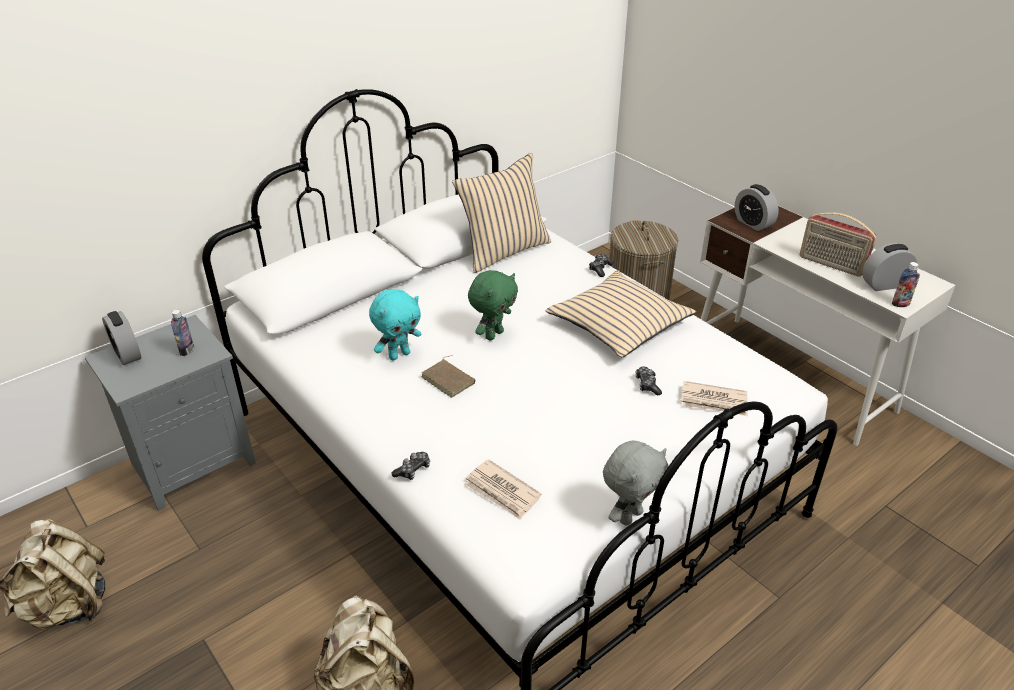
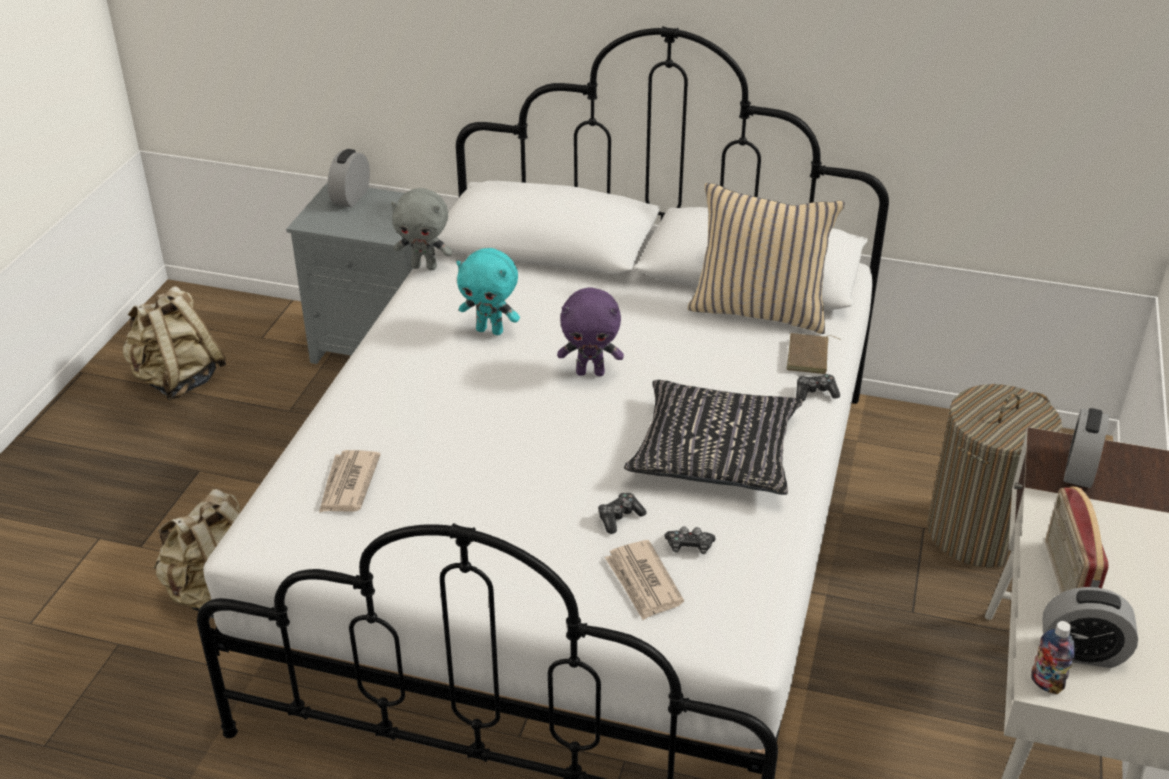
camera: 55 degrees right, 0 degrees up
bottle [171,310,194,356] -> none
game controller [391,452,430,480] -> game controller moved to [665,526,716,554]
brown book [421,356,475,398] -> brown book moved to [787,333,841,374]
green plush toy [468,270,518,341] -> purple plush toy [557,287,624,376]
beige pillow [545,271,697,357] -> black pillow [624,380,803,495]
grey plush toy [603,440,669,526] -> grey plush toy moved to [391,188,452,270]
alarm clock [862,243,917,291] -> alarm clock turned 150 degrees clockwise [1042,587,1138,668]

